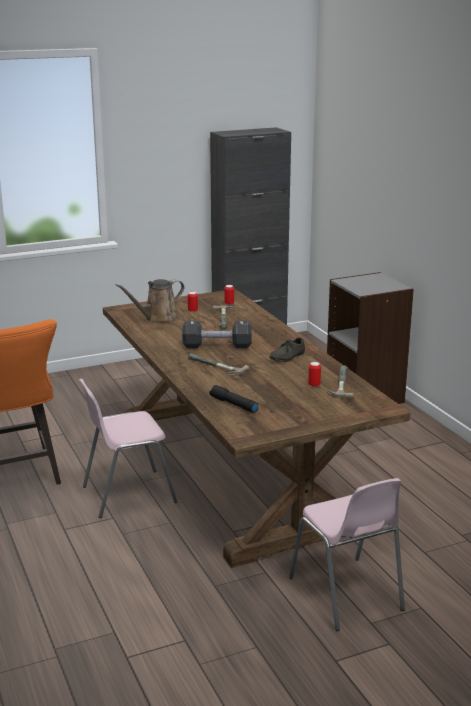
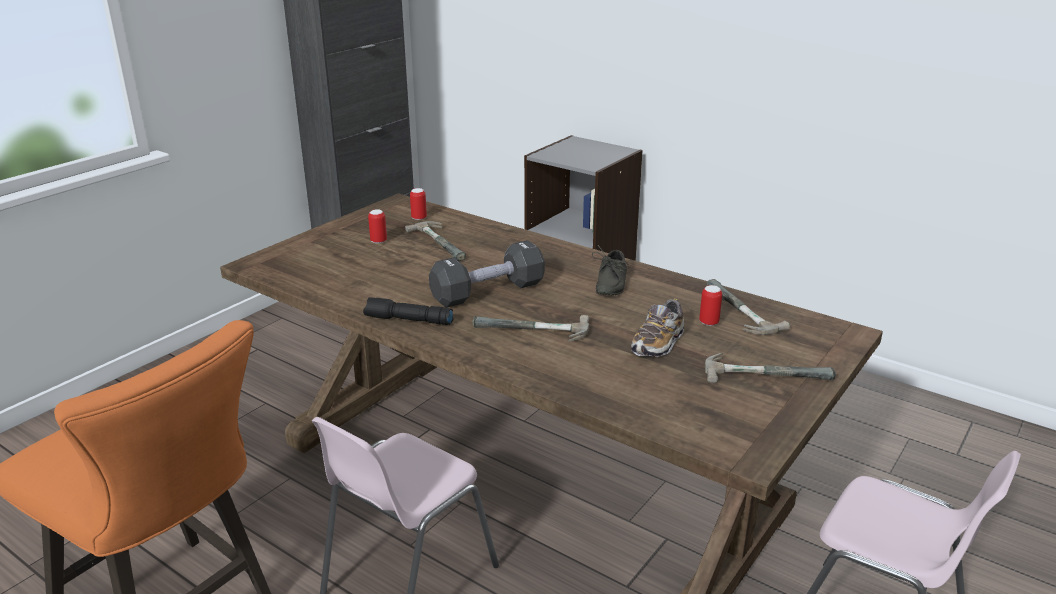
camera: 30 degrees left, 5 degrees up
brown watering can [116,279,184,323] -> none
black flashlight [209,385,258,413] -> black flashlight moved to [363,297,453,325]
none -> shoe [631,298,684,357]
none -> hammer [705,353,836,383]

